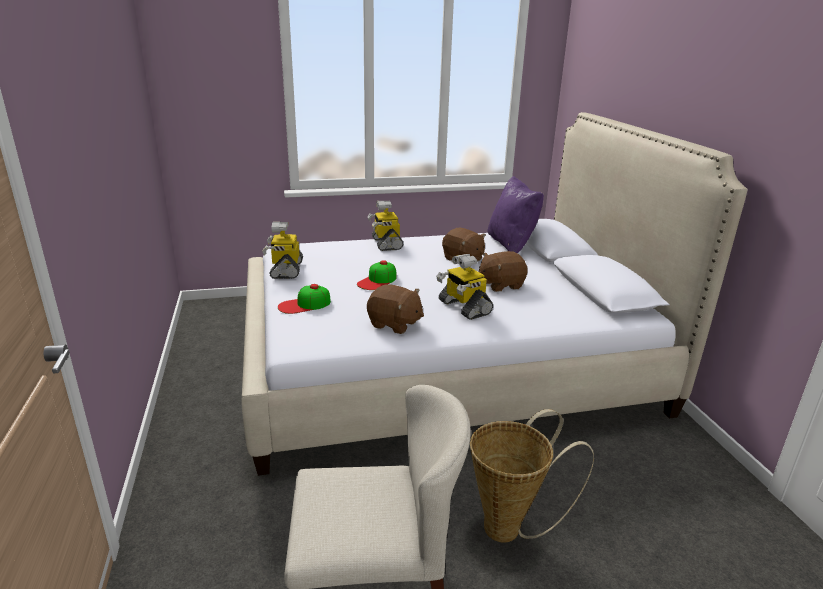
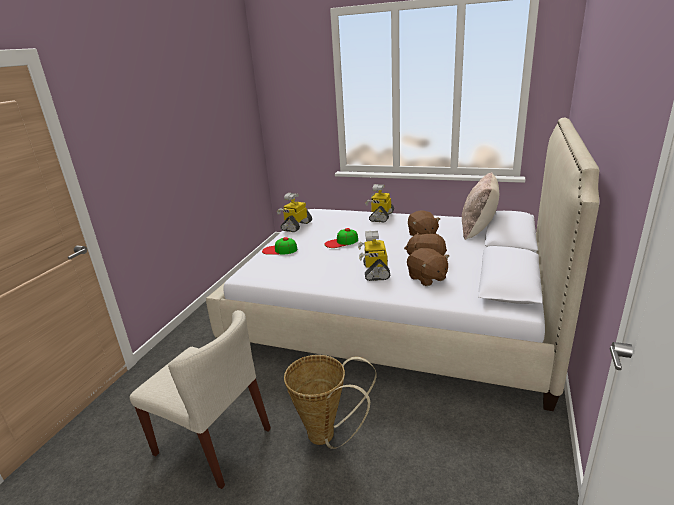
camera: 35 degrees right, 0 degrees up
brown plush toy [367,284,424,334] -> brown plush toy moved to [407,248,449,286]
purple pillow [488,176,544,253] -> beige pillow [462,172,499,240]

